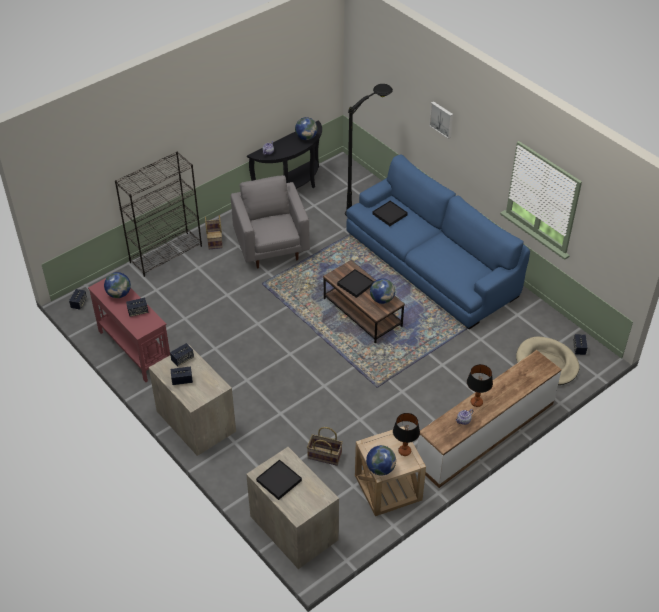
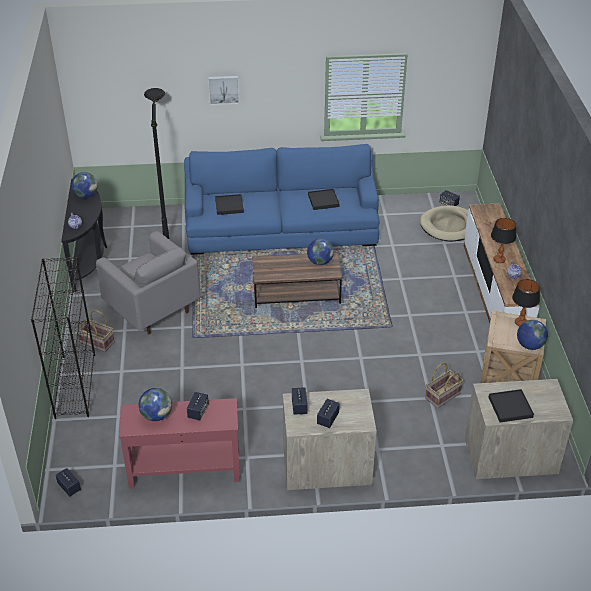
camera: 55 degrees left, 5 degrees down
grey armchair [231,175,310,268] -> grey armchair turned 150 degrees counterclockwise [96,231,201,334]
black tray [337,269,374,298] -> black tray moved to [308,189,339,210]

